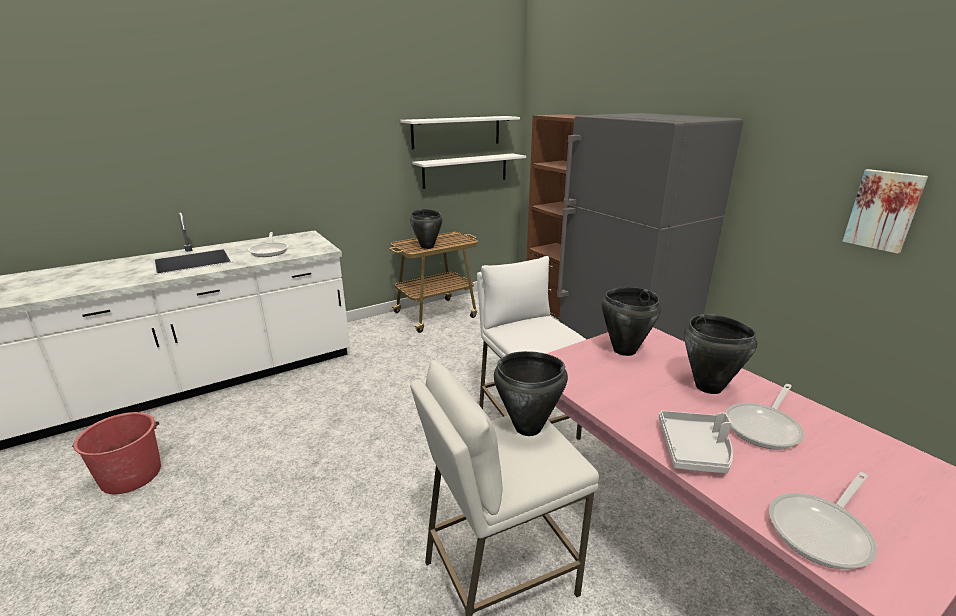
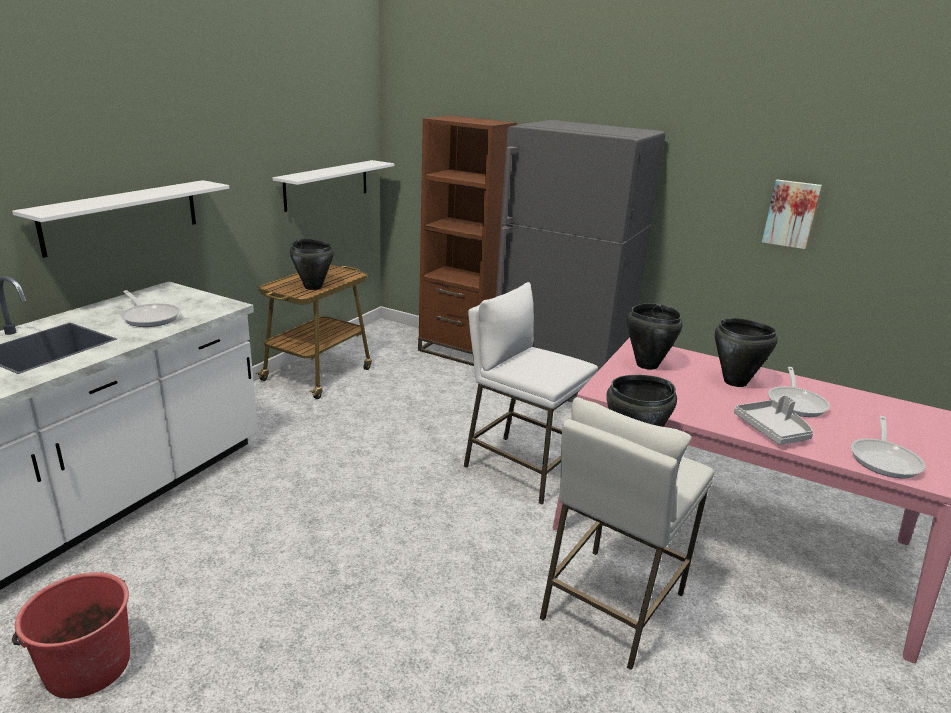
camera: 30 degrees left, 0 degrees up
white shelf [400,116,520,149] -> white shelf moved to [12,180,229,258]

